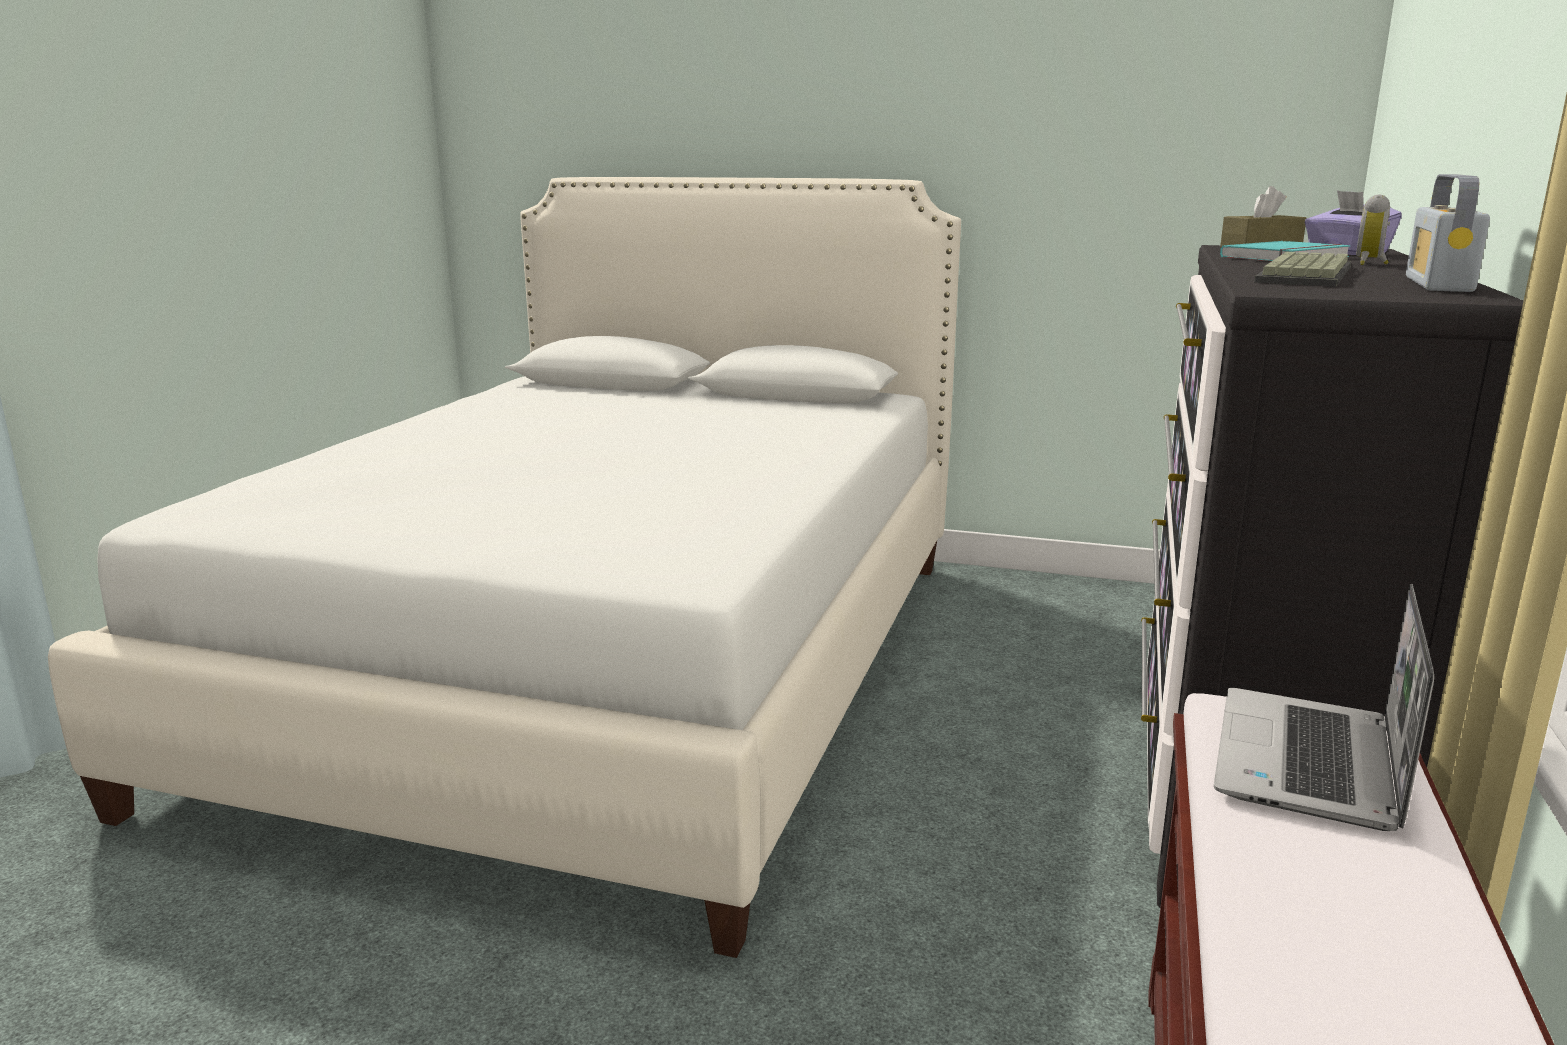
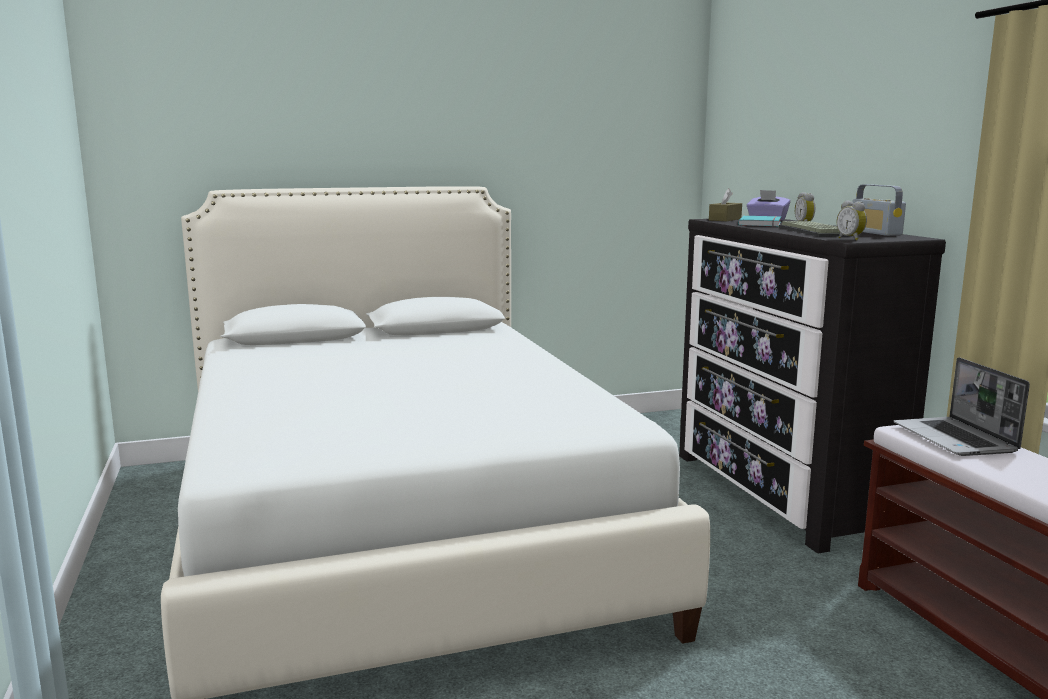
camera: 35 degrees left, 5 degrees down
none -> alarm clock [837,201,867,241]

